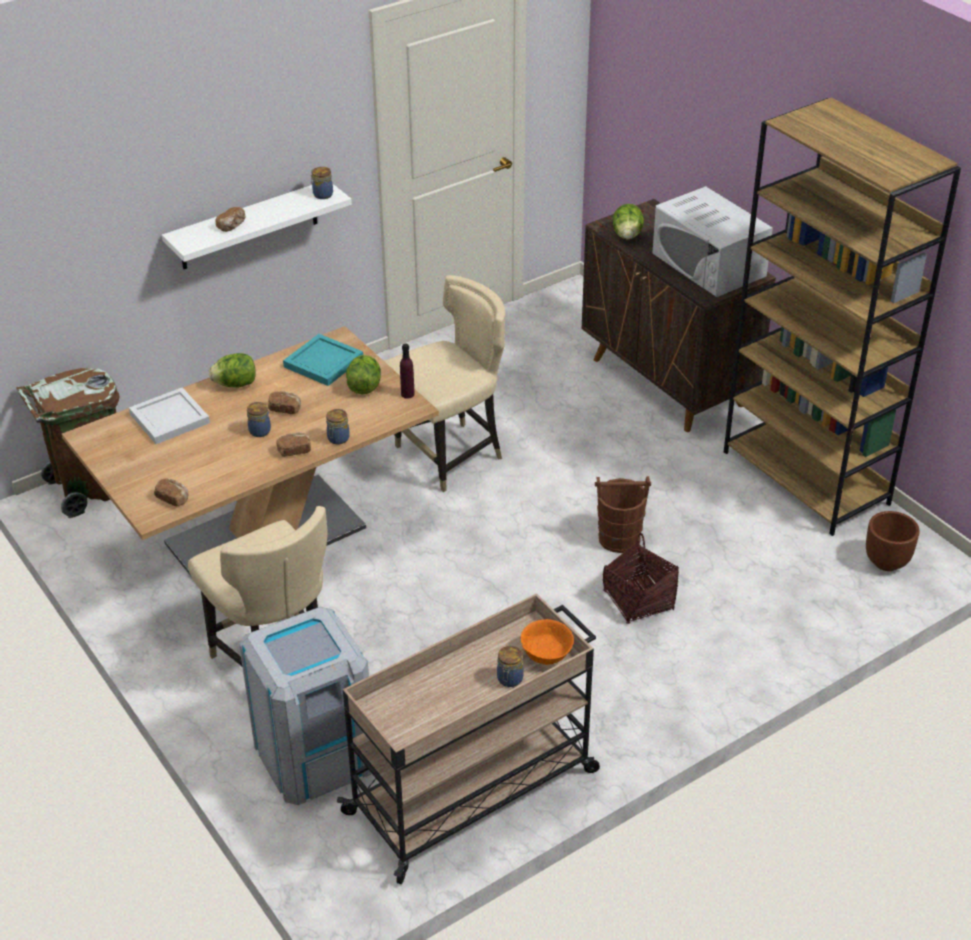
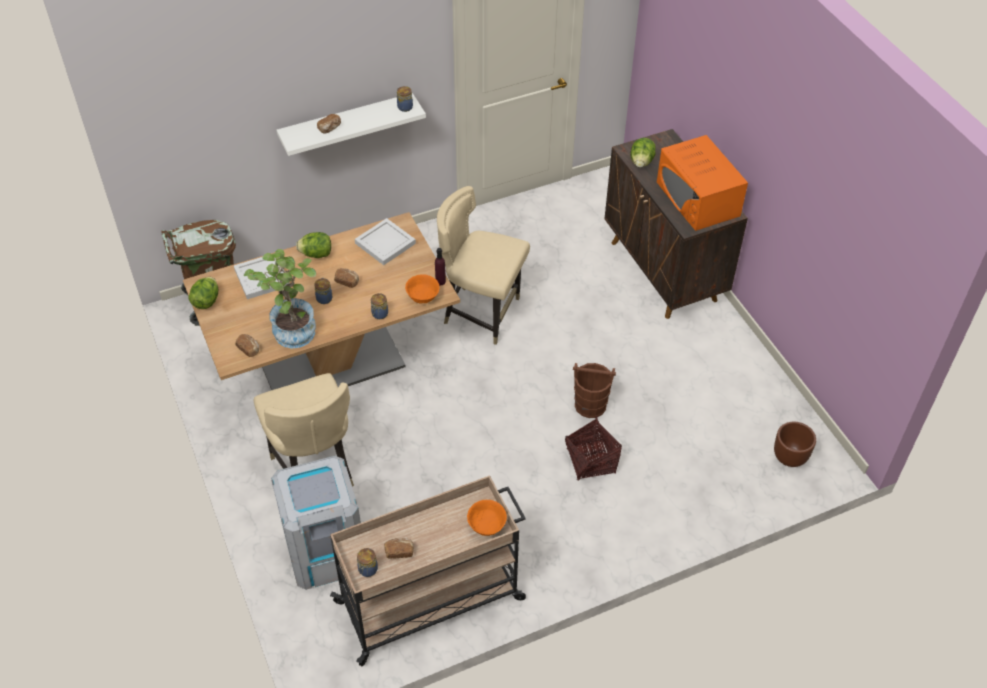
camera: 10 degrees right, 10 degrees up
bread [276,432,311,457] -> bread moved to [384,538,414,558]
turquoise tray [283,334,363,386] -> white tray [355,218,416,265]
lettuce [346,355,381,394] -> lettuce moved to [189,277,218,309]
beige chair [384,275,505,492] -> beige chair turned 135 degrees counterclockwise [437,186,530,345]
jar [497,646,524,687] -> jar moved to [357,548,378,577]
white microwave [652,186,773,297] -> orange microwave [657,135,748,231]
brown bookcase [724,97,961,536] -> none
none -> potted plant [244,249,316,349]
none -> orange bowl [405,274,440,303]

